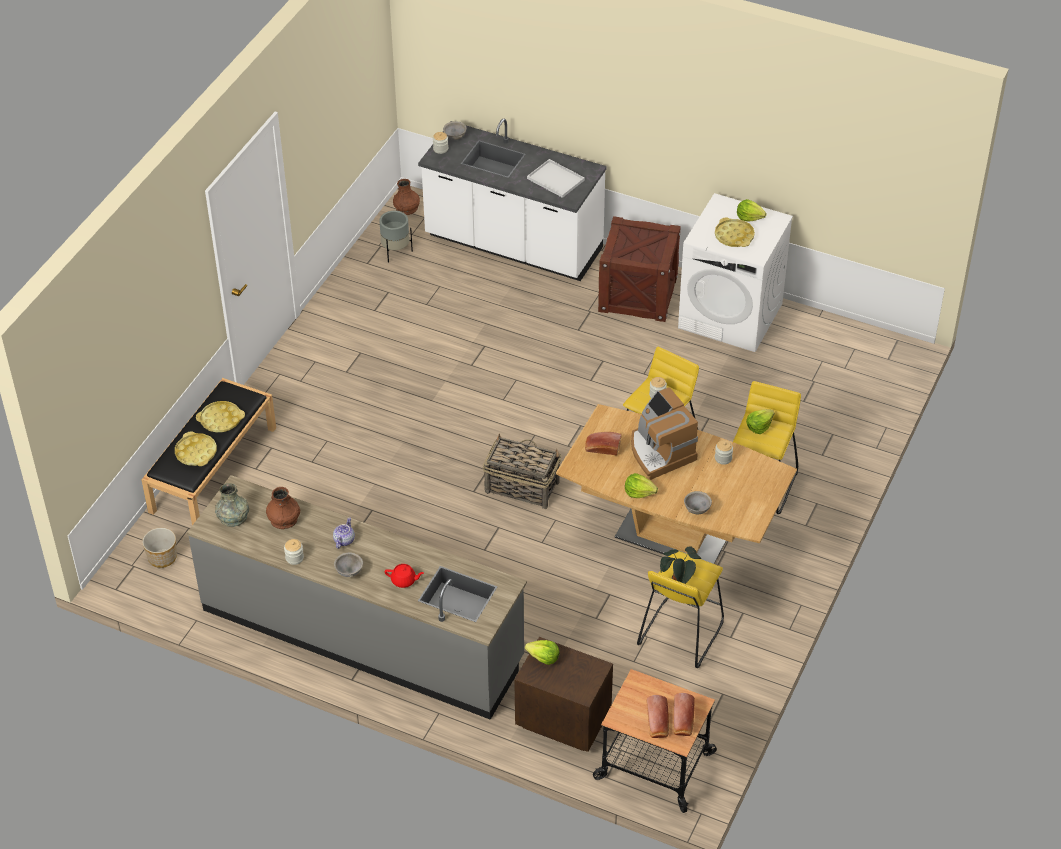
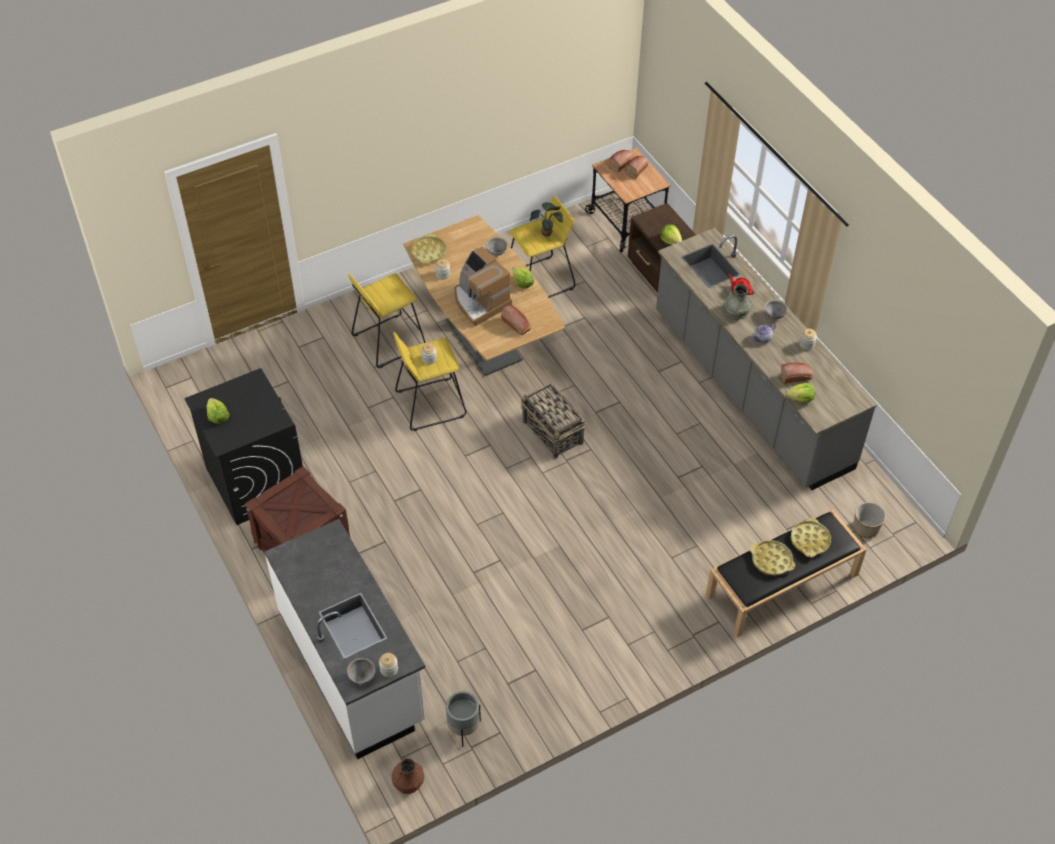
camera: 145 degrees left, 5 degrees up
grey vase [215,483,249,527] -> grey vase moved to [724,284,752,320]
brown vase [266,487,300,529] -> bread [781,362,813,384]
white tray [527,159,585,198] -> none
coffee machine [631,387,698,480] -> coffee machine turned 135 degrees clockwise [455,247,512,326]
white washing machine [678,193,793,352] -> black washing machine [184,368,303,525]
yellow tray [715,217,755,247] -> yellow tray moved to [411,234,447,264]
lettuce [746,410,774,434] -> lettuce moved to [785,383,815,402]

